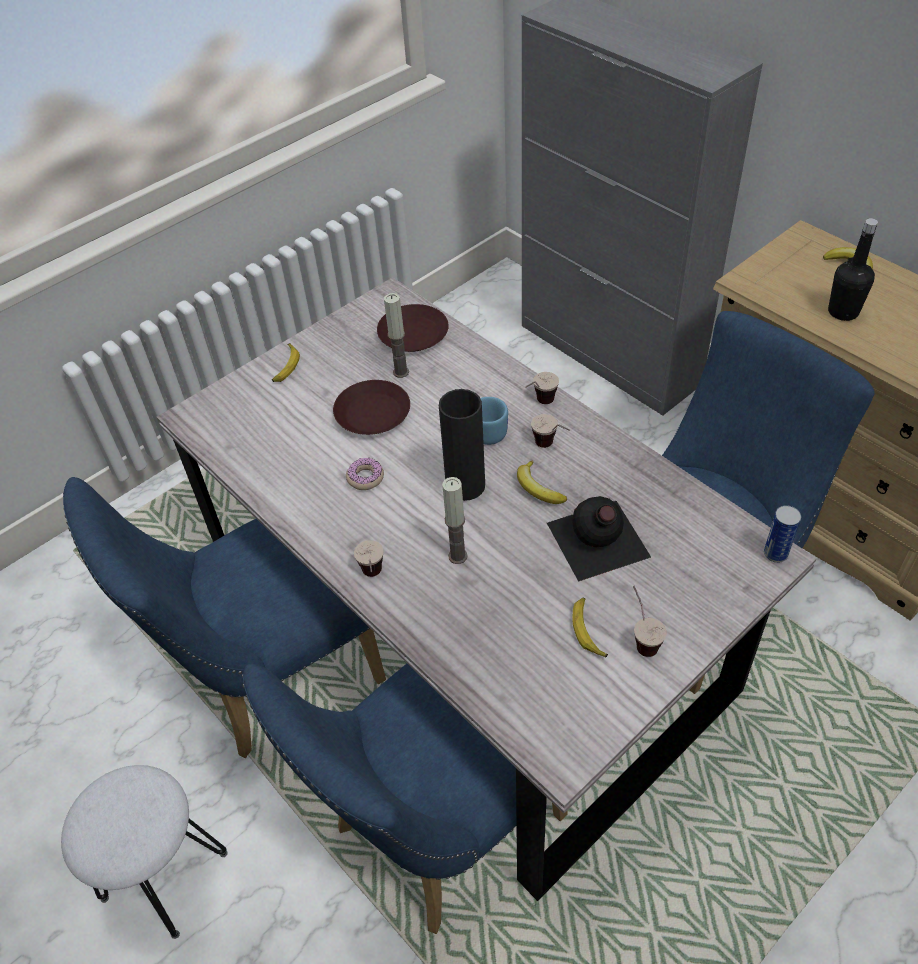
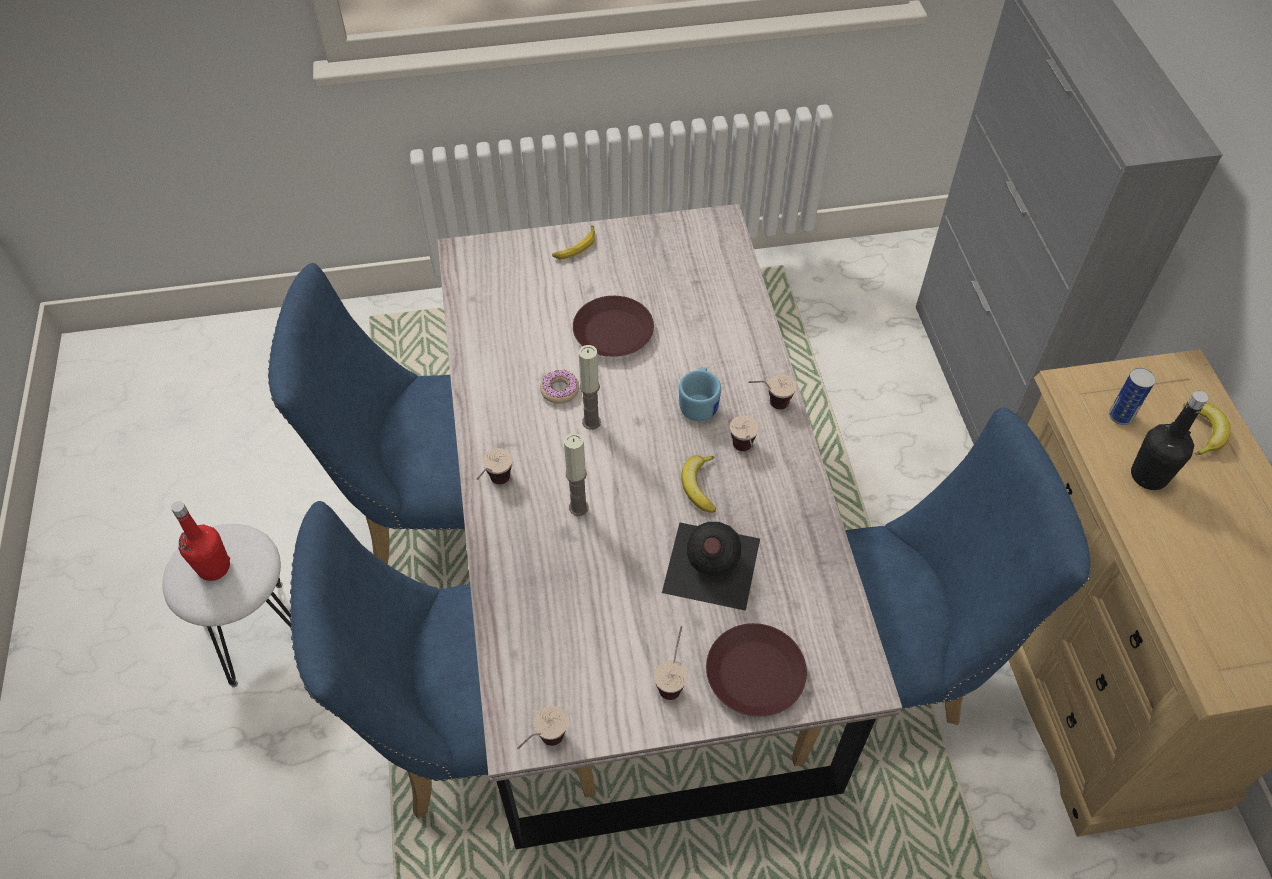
camera: 30 degrees right, 5 degrees up
brown plate [377,304,449,352] -> brown plate moved to [706,623,807,717]
candle [384,293,409,378] -> candle moved to [579,345,601,430]
black vase [439,389,485,501] -> none
banana [572,598,608,658] -> none
can [764,505,801,563] -> can moved to [1109,368,1156,425]
none -> red bottle [171,501,230,581]
none -> cup [517,706,568,749]

